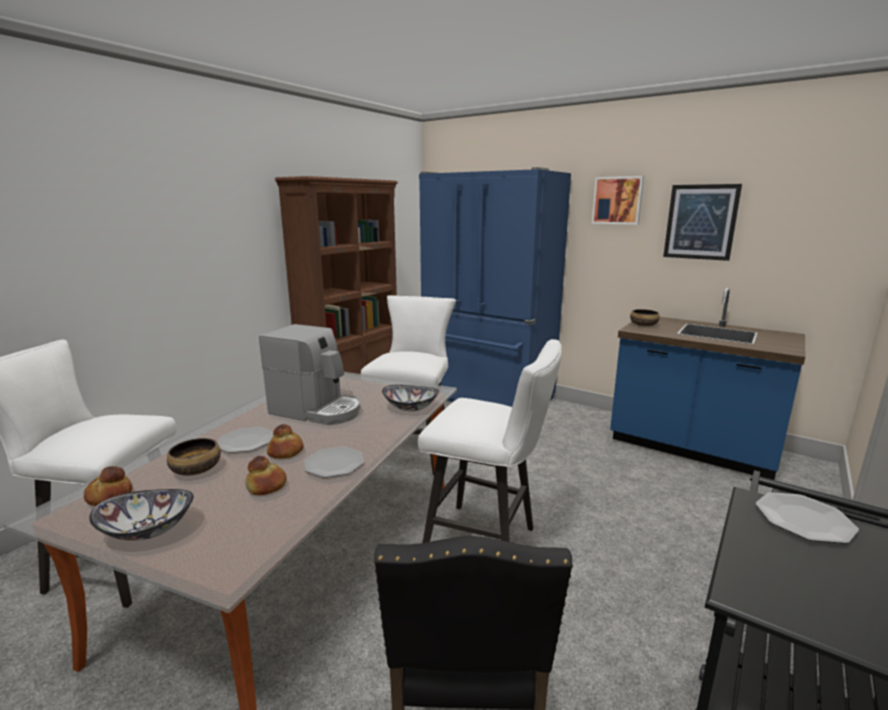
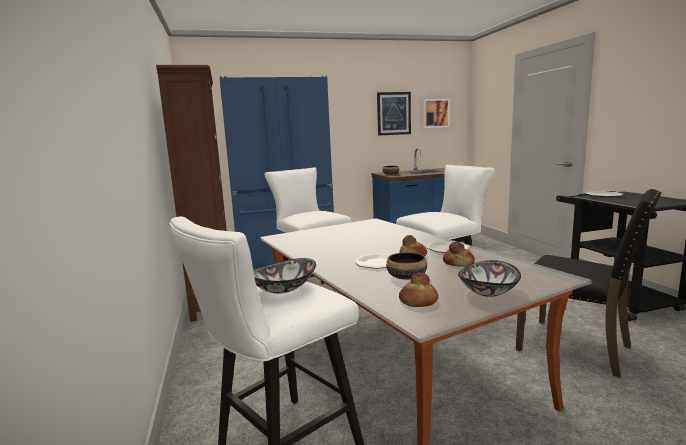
camera: 50 degrees left, 5 degrees down
coffee machine [259,324,360,425] -> none
bowl [382,385,439,411] -> bowl moved to [253,258,316,294]
picture [592,176,644,225] -> picture moved to [423,99,450,128]

